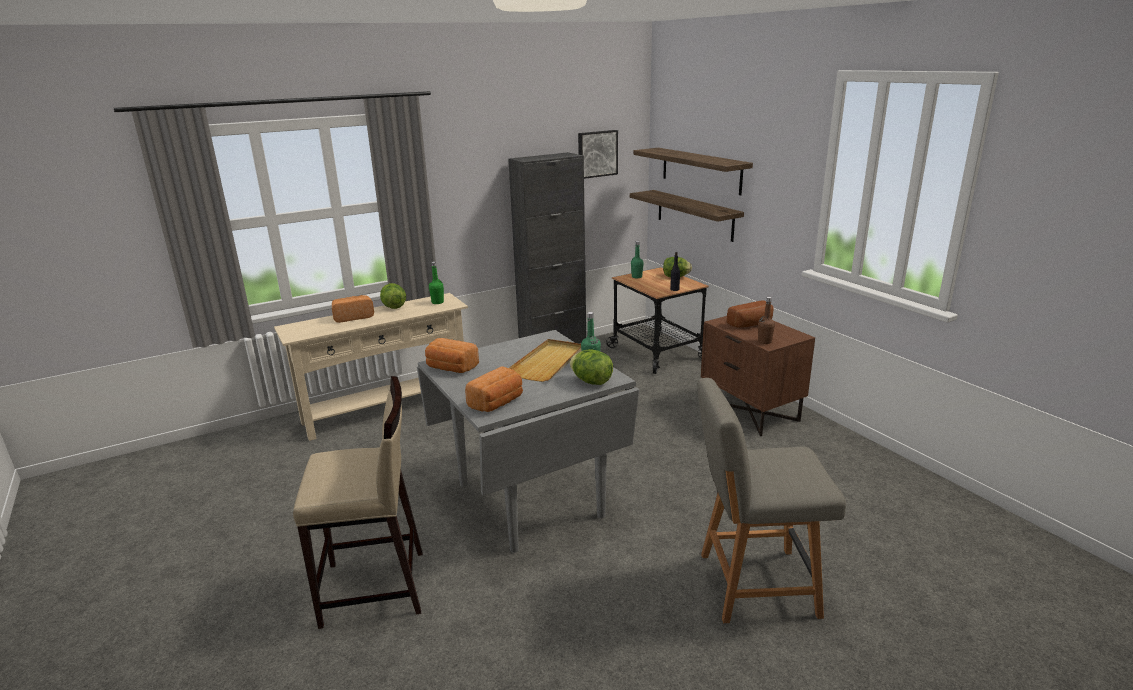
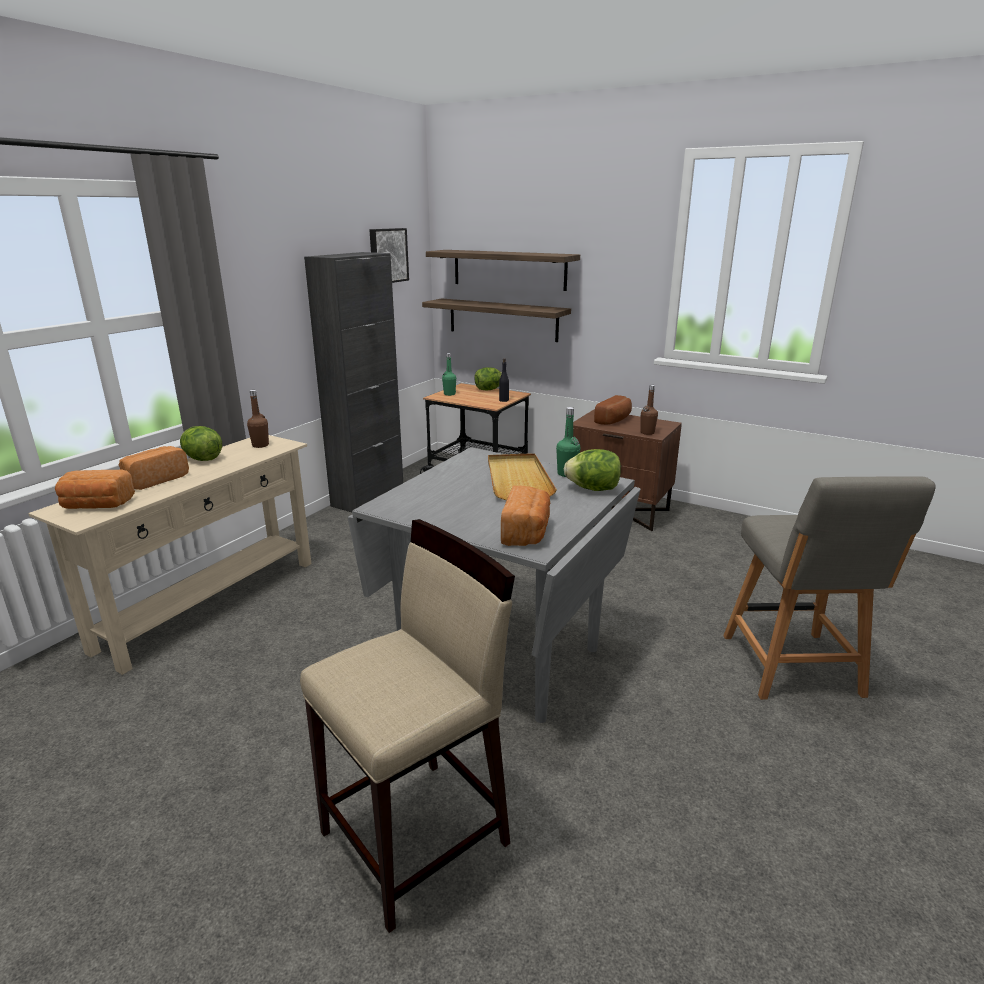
camera: 30 degrees left, 0 degrees up
bread [425,338,479,373] -> bread moved to [55,470,135,509]
green bottle [429,261,444,304] -> brown bottle [247,390,269,448]
grey chair [697,378,846,623] -> grey chair turned 60 degrees counterclockwise [723,476,936,700]

